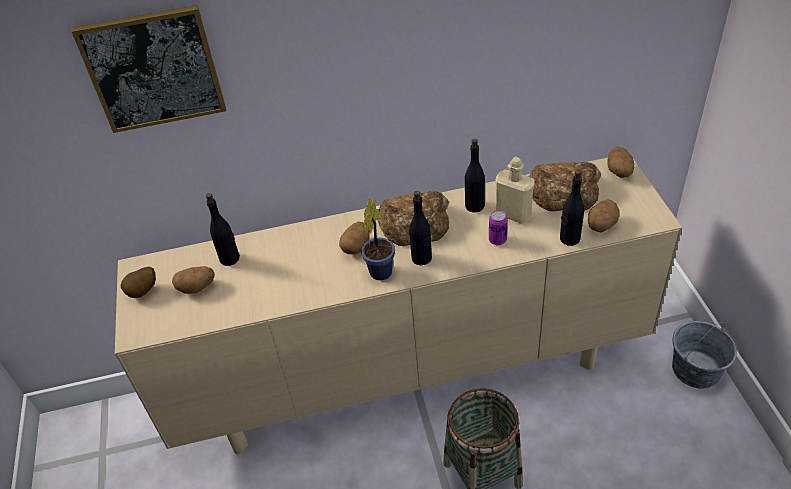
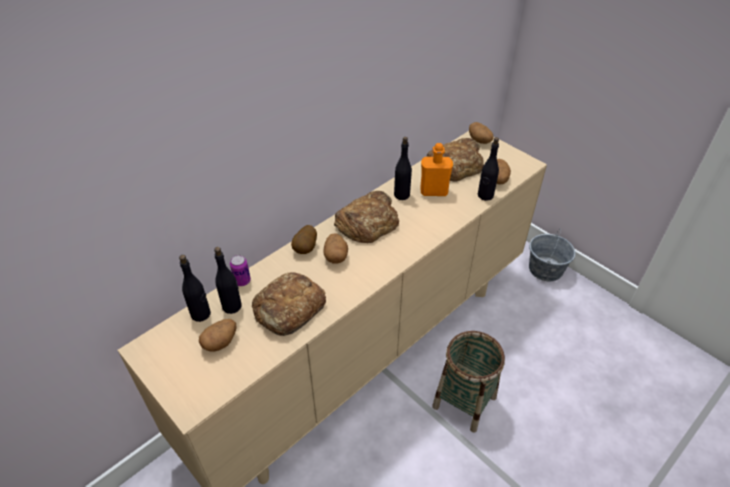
camera: 35 degrees left, 0 degrees up
picture [71,5,226,133] -> none
potato [120,267,156,298] -> potato moved to [291,225,317,254]
potted plant [361,199,395,280] -> none
black bottle [409,191,432,265] -> black bottle moved to [179,255,211,322]
can [489,210,508,245] -> can moved to [230,255,251,286]
beige bottle [496,157,535,224] -> orange bottle [420,143,453,196]
none -> bread [252,272,326,336]

